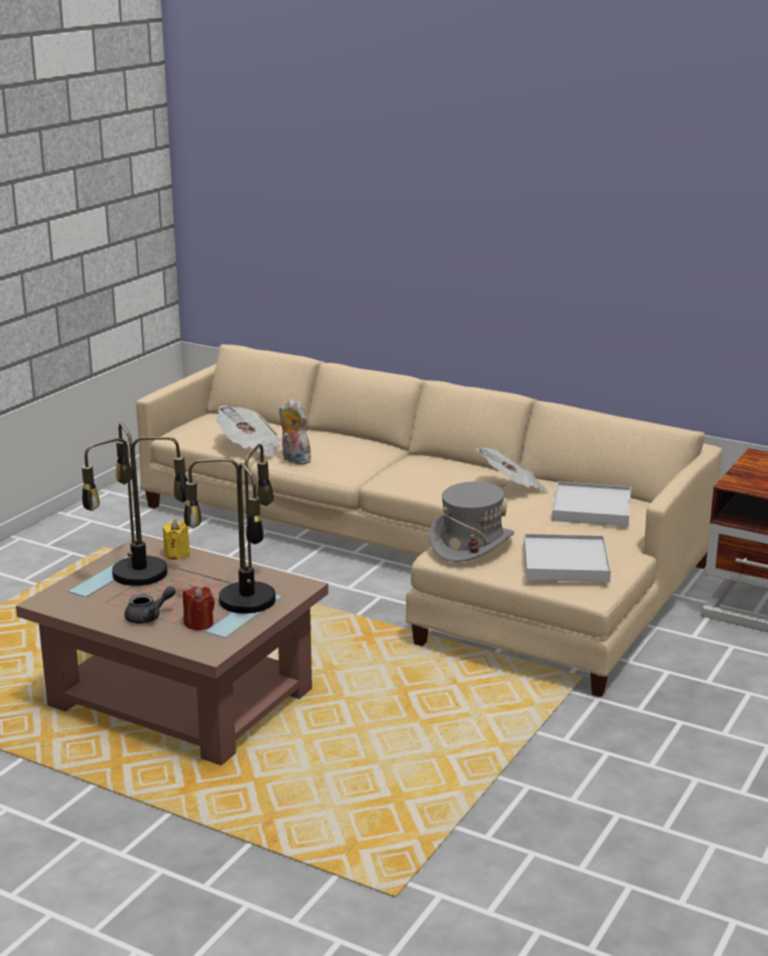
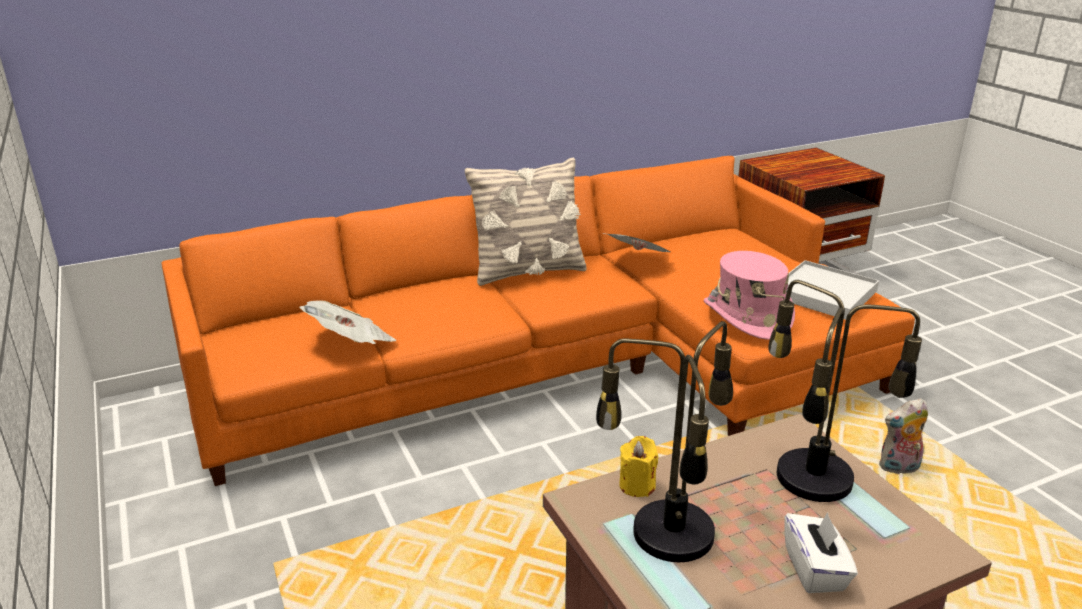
camera: 55 degrees left, 5 degrees up
grey teapot [125,586,176,624] -> white tissue box [784,512,858,593]
beige sofa [136,344,722,697] -> orange sofa [161,156,915,486]
red candle [183,586,215,630] -> none
plush toy [279,399,311,465] -> plush toy moved to [879,398,928,474]
grey hat [429,481,515,562] -> pink hat [704,251,795,340]
white tray [552,481,631,527] -> none
none -> beige pillow [465,158,586,286]

